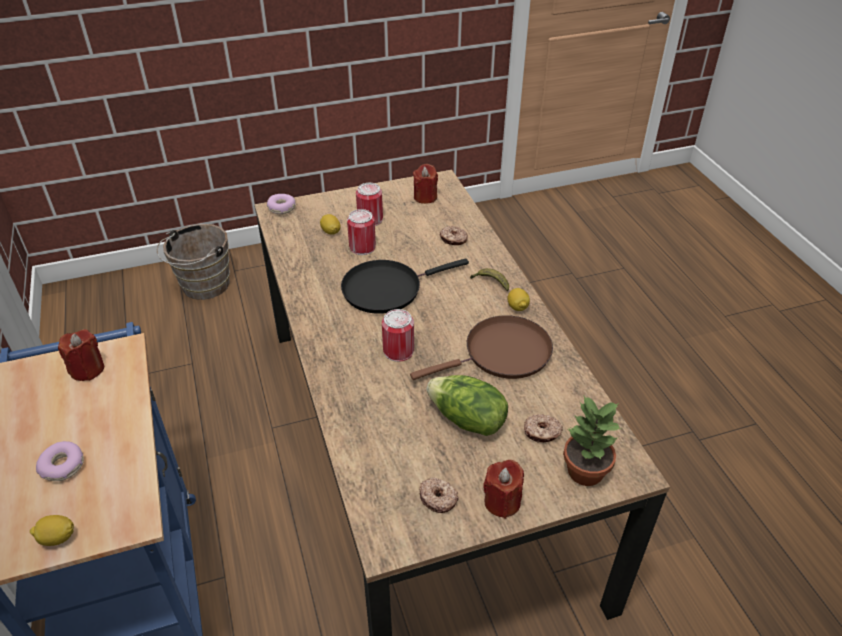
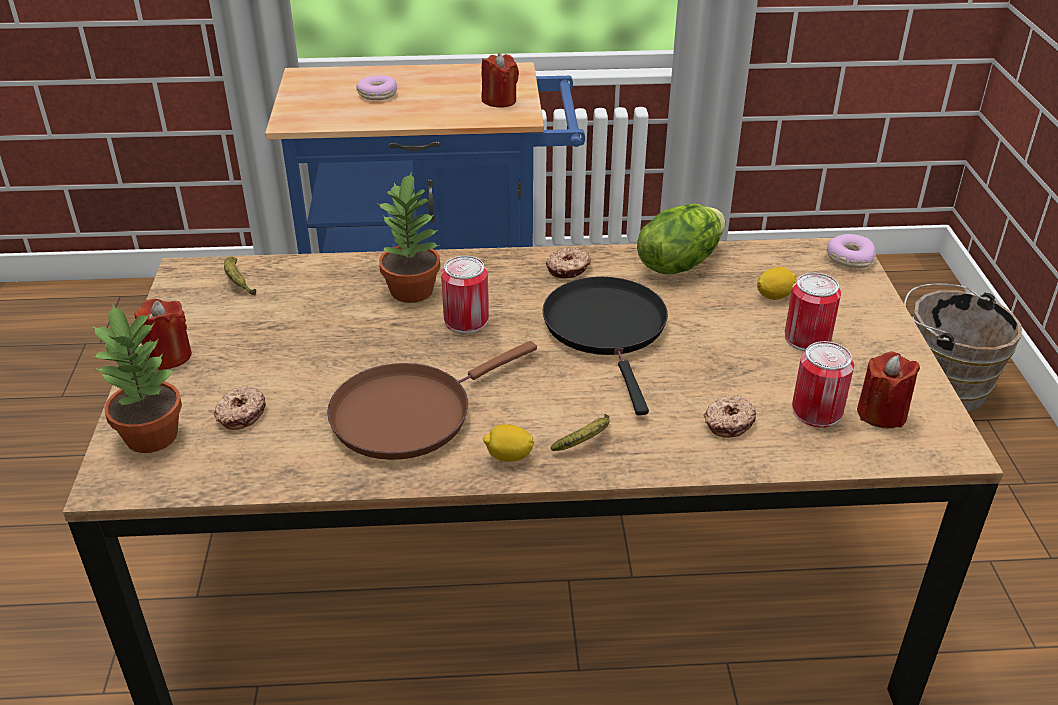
camera: 105 degrees right, 5 degrees down
lemon [30,515,74,546] -> none
can [347,209,376,255] -> can moved to [792,341,854,428]
brown frying pan [410,315,553,380] -> brown frying pan turned 60 degrees clockwise [327,341,537,460]
donut [419,477,459,513] -> donut moved to [546,248,591,278]
lettuce [426,375,508,436] -> lettuce moved to [637,204,725,274]
none -> banana [224,256,256,295]
none -> potted plant [377,171,440,303]

